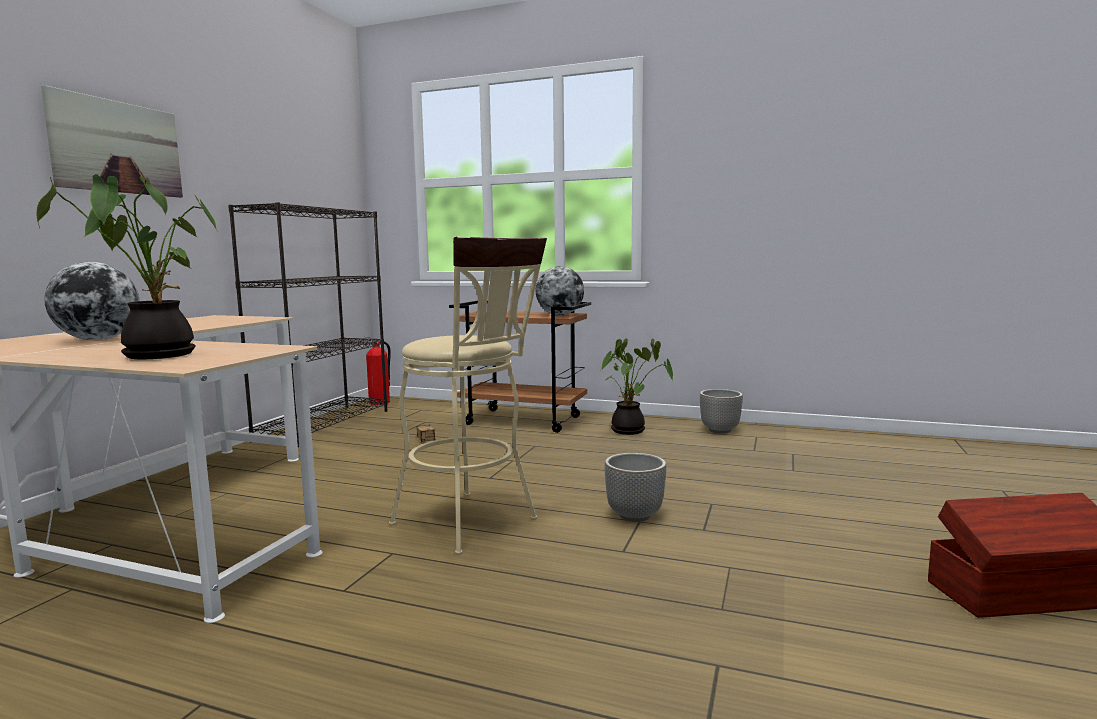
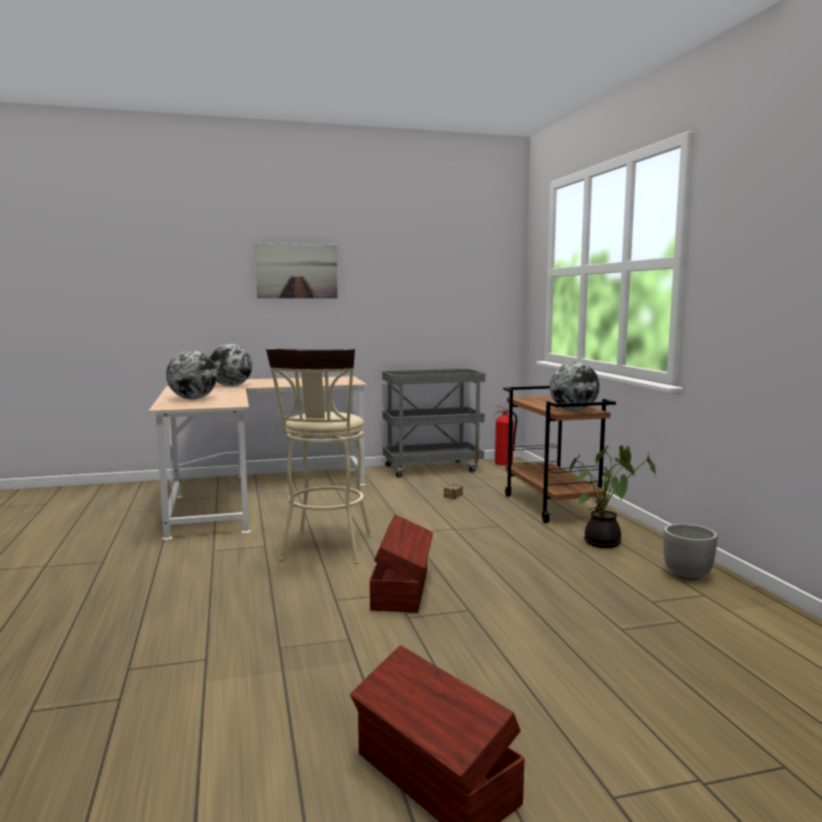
camera: 55 degrees right, 0 degrees up
potted plant [36,174,217,359] -> globe [166,350,217,399]
black bookcase [228,202,387,447] -> grey cart [382,369,485,478]
planter [604,453,666,522] -> brown storage box [370,514,433,613]

